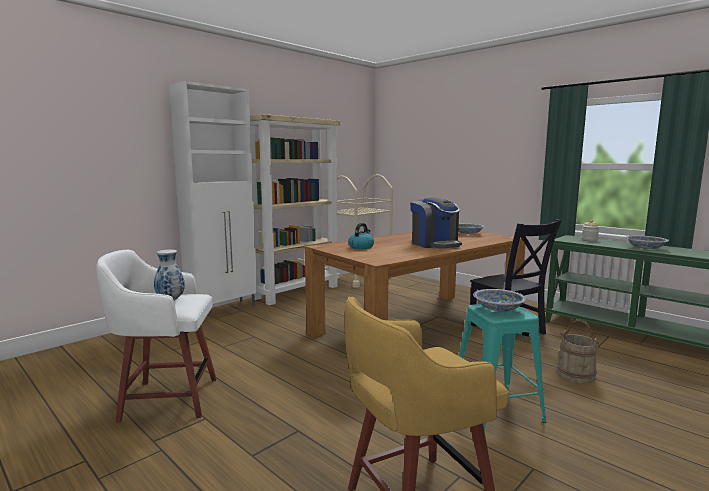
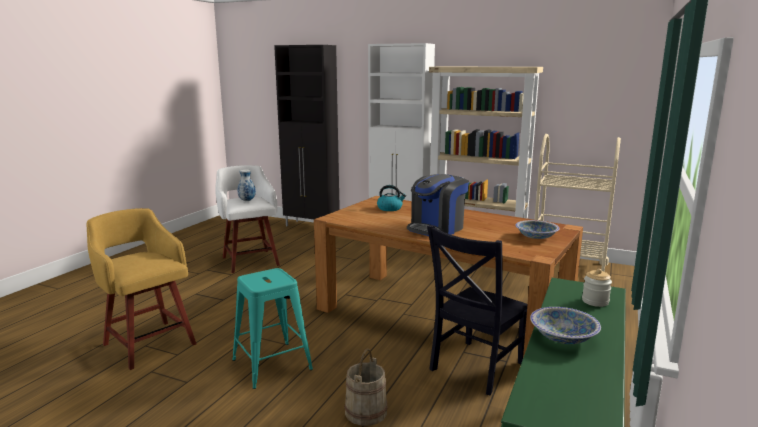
camera: 70 degrees right, 5 degrees up
bowl [473,289,526,311] -> none
none -> black cabinet [274,45,340,226]

